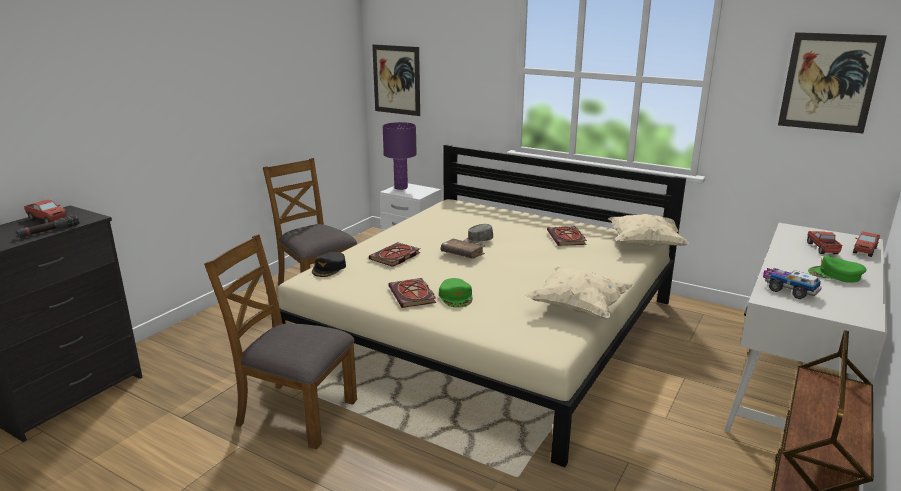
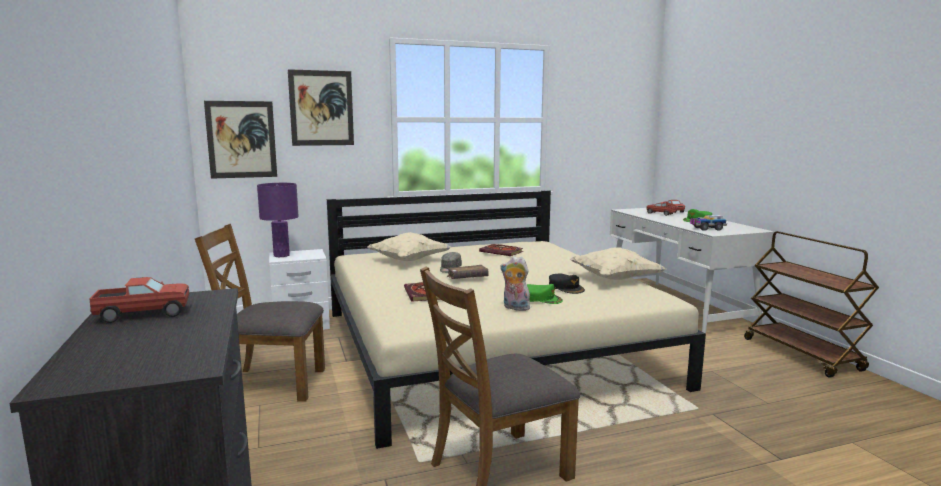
camera: 50 degrees left, 10 degrees down
black flashlight [15,215,79,238] -> none
black cap [312,252,346,277] -> black cap moved to [549,274,585,294]
book [388,278,436,308] -> plush toy [500,256,530,311]
beige pillow [608,214,689,246] -> beige pillow moved to [367,232,451,261]
picture [778,32,887,133] -> picture moved to [288,69,354,146]

